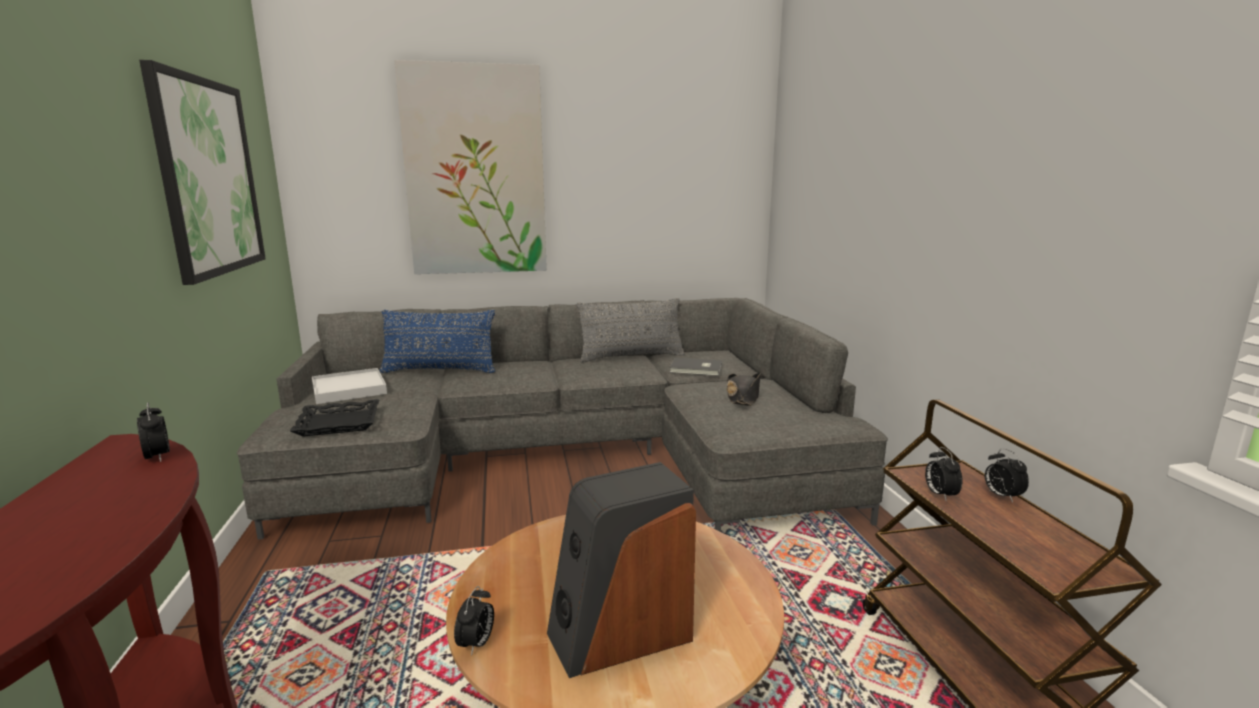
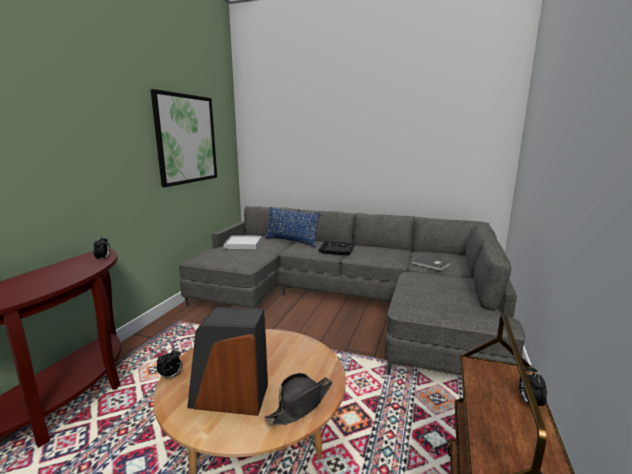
camera: 30 degrees right, 0 degrees up
black tray [290,399,379,437] -> black tray moved to [318,241,356,255]
picture [394,60,547,274] -> none
grey pillow [577,298,685,362] -> none
black hat [726,373,761,406] -> black hat moved to [264,373,332,426]
alarm clock [925,447,962,501] -> none

